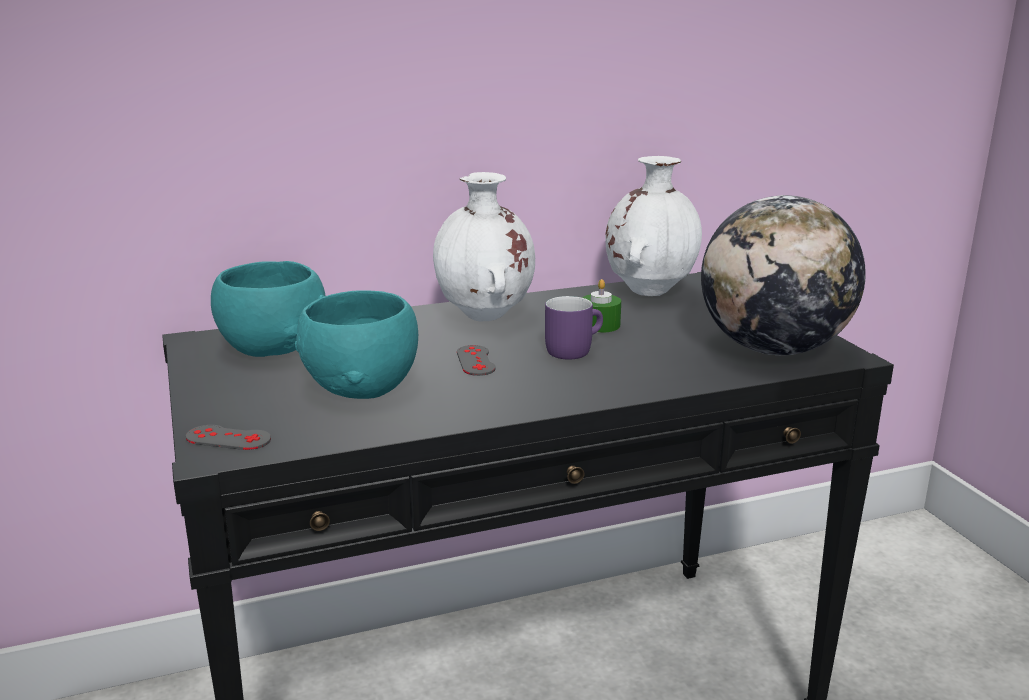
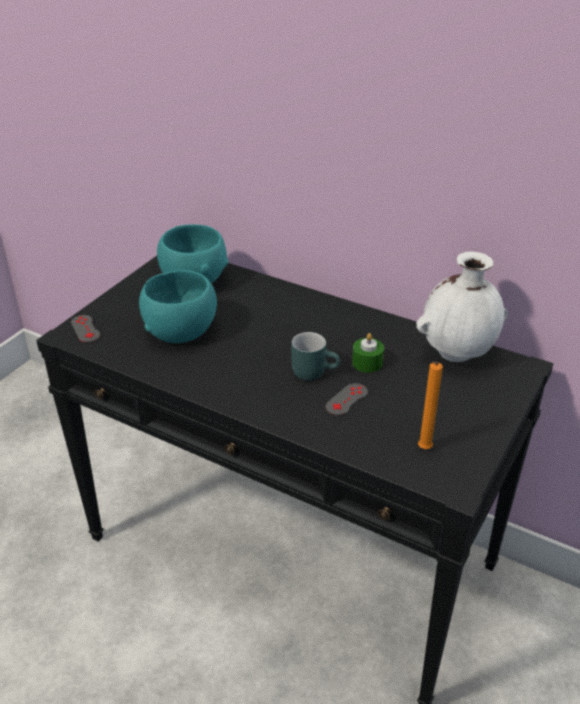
camera: 50 degrees right, 15 degrees up
white vase [433,172,535,322] -> none
grey game controller [457,345,496,376] -> grey game controller moved to [326,383,368,416]
purple mug [545,296,603,360] -> turquoise mug [292,332,340,381]
globe [701,195,866,355] -> orange candle [418,362,443,449]

